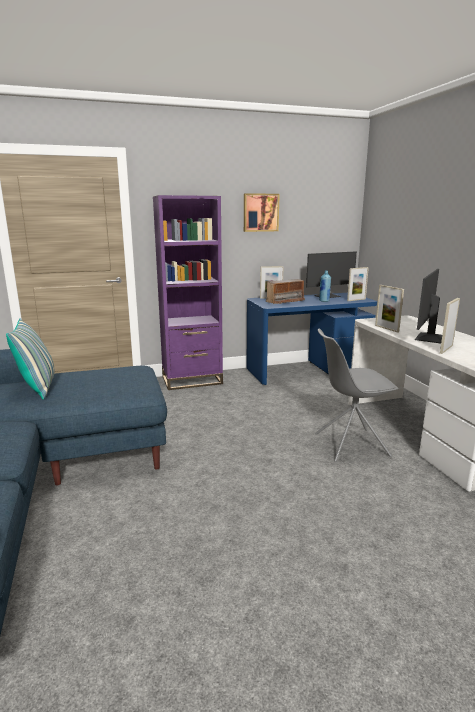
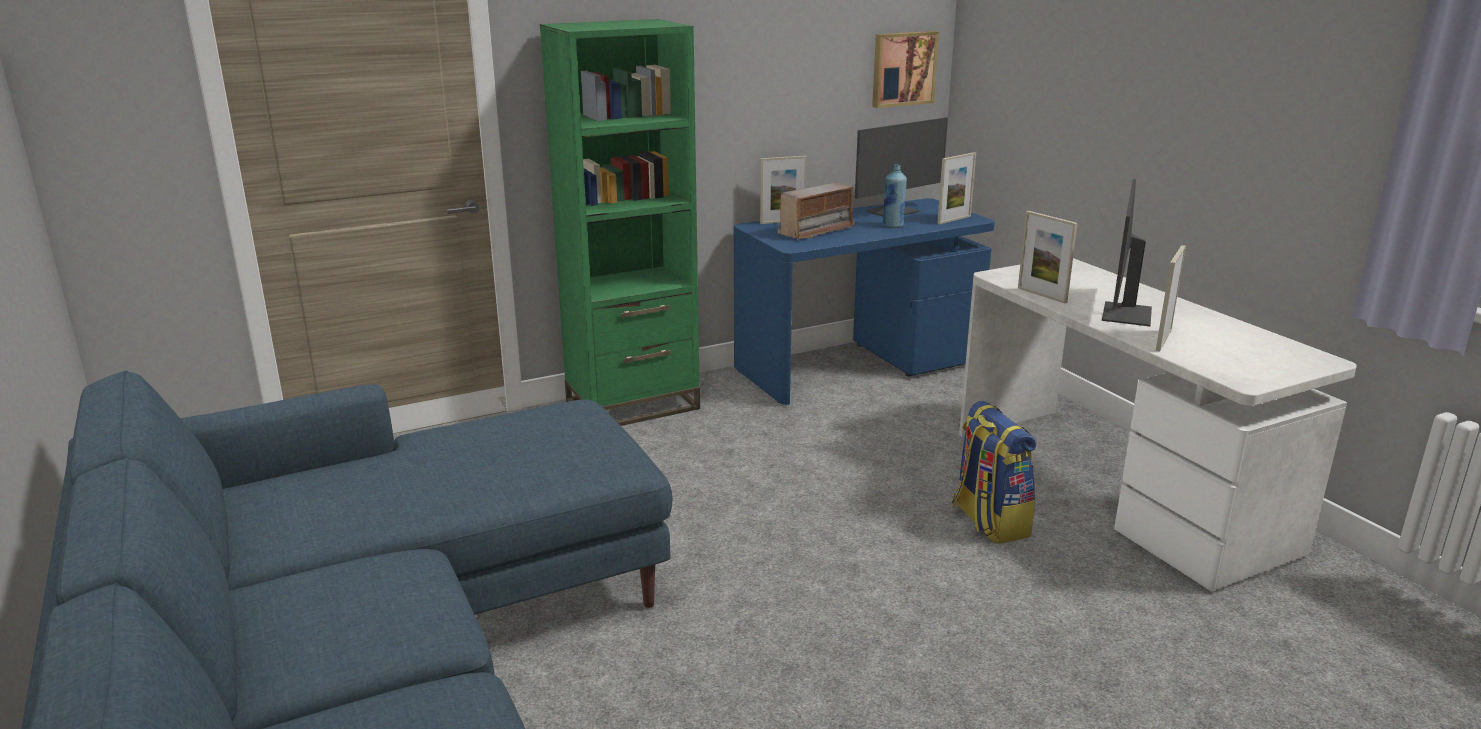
camera: 10 degrees left, 5 degrees up
pillow [6,318,54,400] -> none
purple bookcase [153,195,223,390] -> green bookcase [540,19,700,426]
picture [244,193,280,232] -> picture moved to [872,31,939,108]
grey chair [315,328,399,462] -> backpack [952,401,1036,544]

